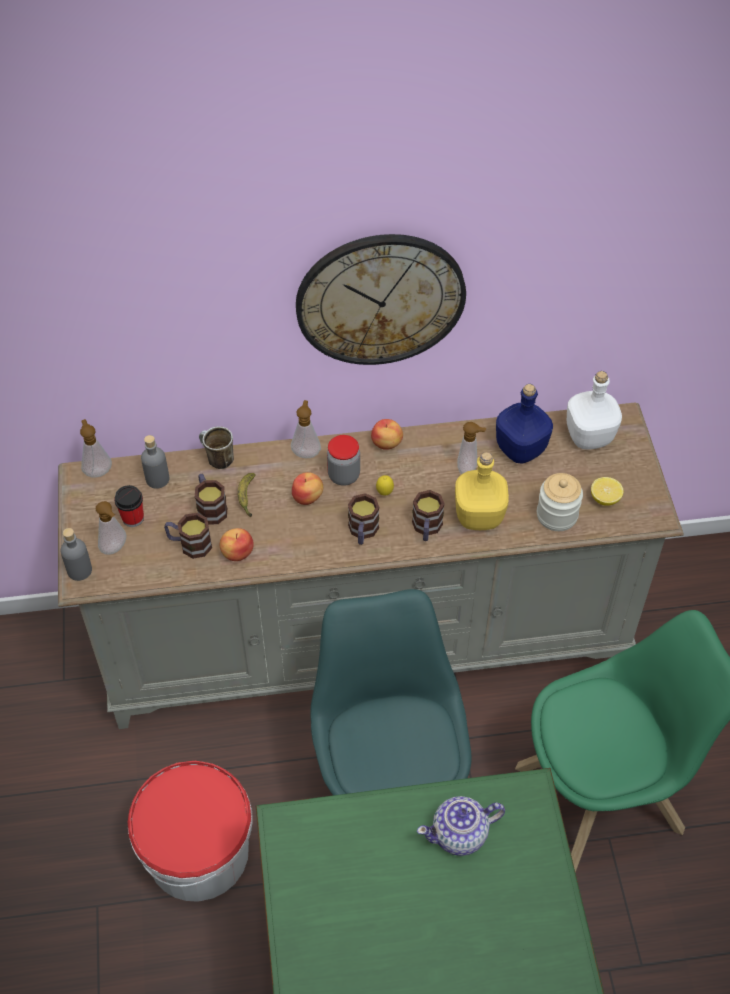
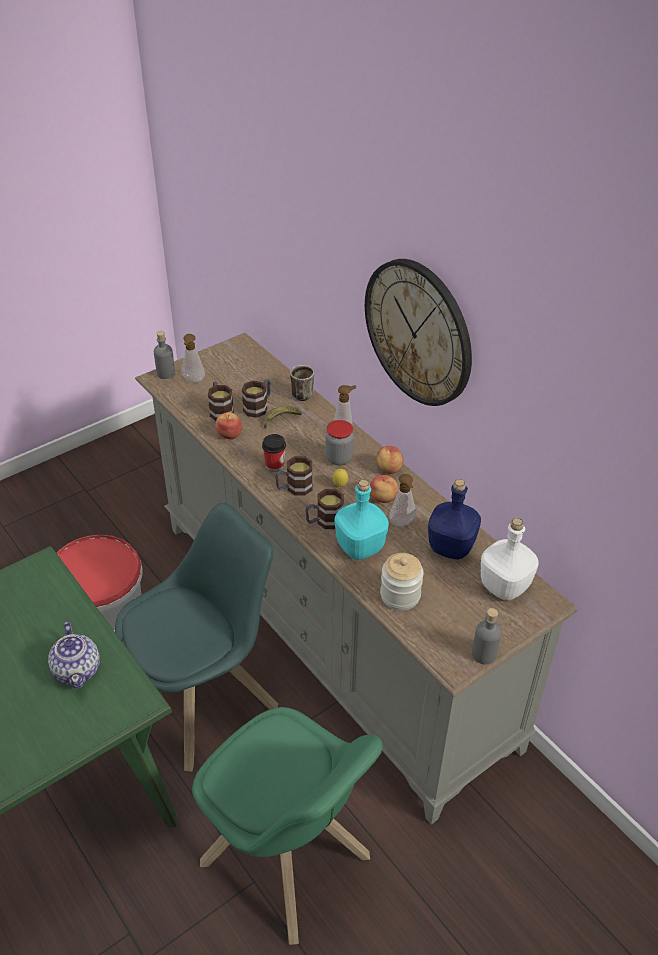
camera: 60 degrees right, 10 degrees down
soap dispenser [80,419,112,478] -> none
cup [114,485,144,527] -> cup moved to [262,434,286,472]
grey bottle [141,435,169,489] -> grey bottle moved to [472,608,502,664]
apple [292,472,323,505] -> apple moved to [370,475,399,503]
teapot [417,796,505,856] -> teapot turned 150 degrees counterclockwise [48,622,100,689]
yellow bottle [455,452,509,530] -> turquoise bottle [335,480,389,560]
lemon [591,477,624,506] -> none

